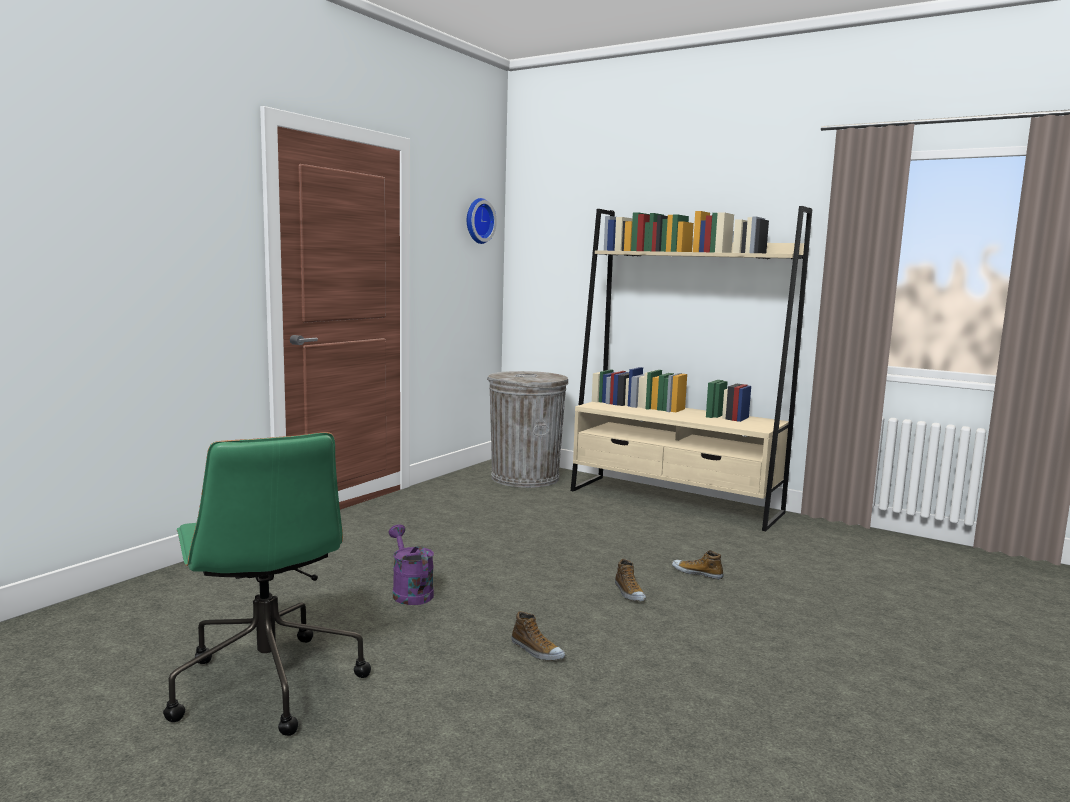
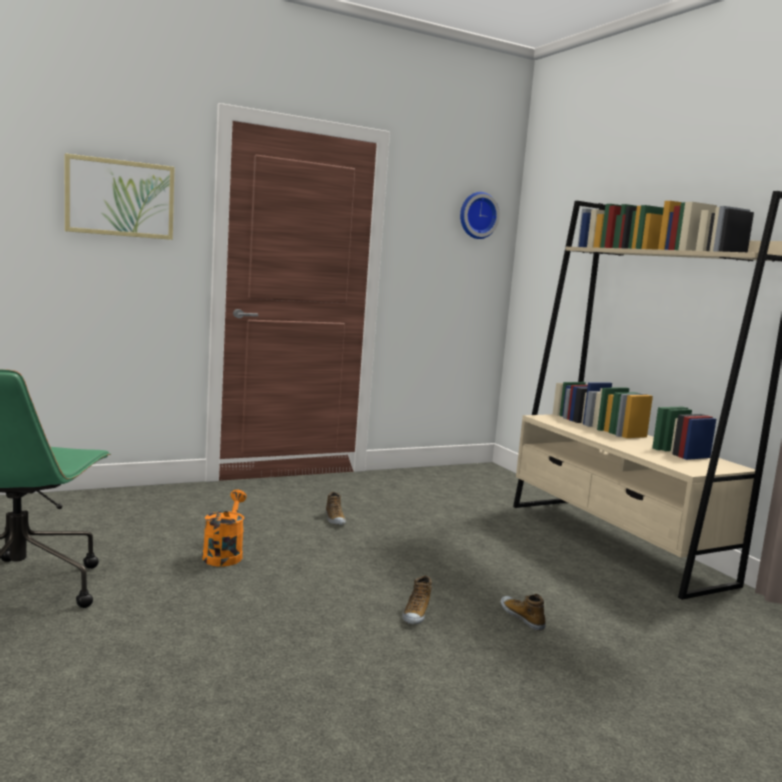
camera: 30 degrees right, 0 degrees up
purple watering can [389,524,434,605] -> orange watering can [202,490,247,567]
grey trash can [487,371,568,488] -> none
shoe [511,611,565,661] -> shoe moved to [326,492,346,525]
none -> picture [65,153,174,240]

